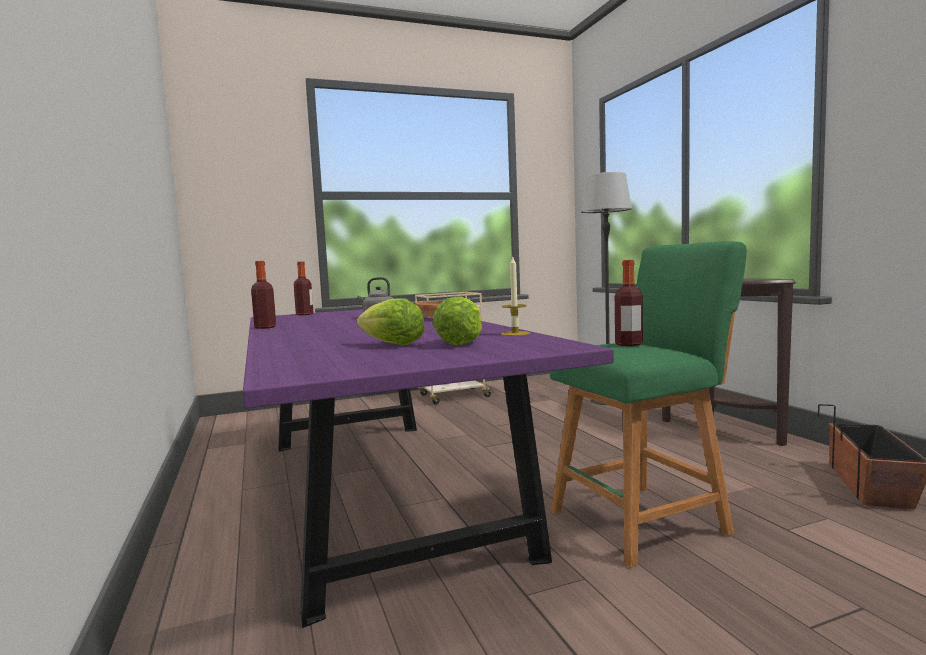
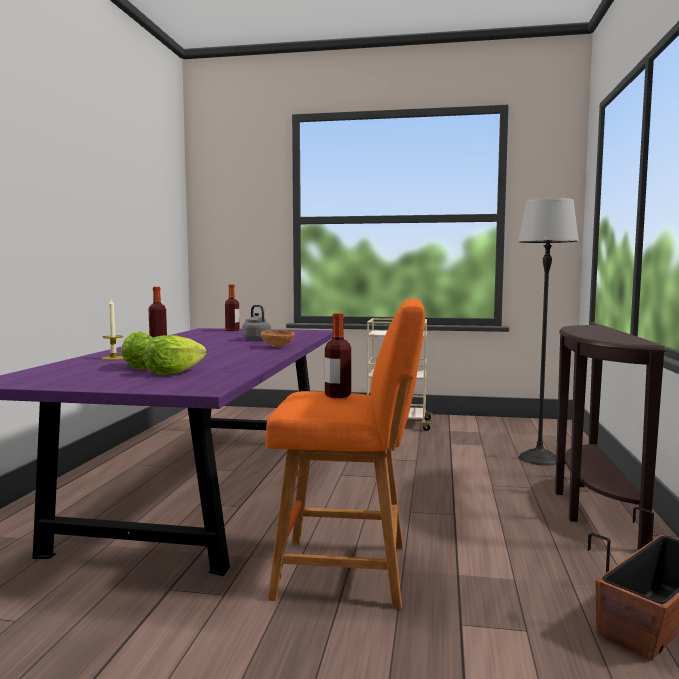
camera: 30 degrees right, 0 degrees up
candle [501,255,530,336] -> candle moved to [102,299,124,360]
green stool [550,241,747,568] -> orange stool [265,298,425,609]

